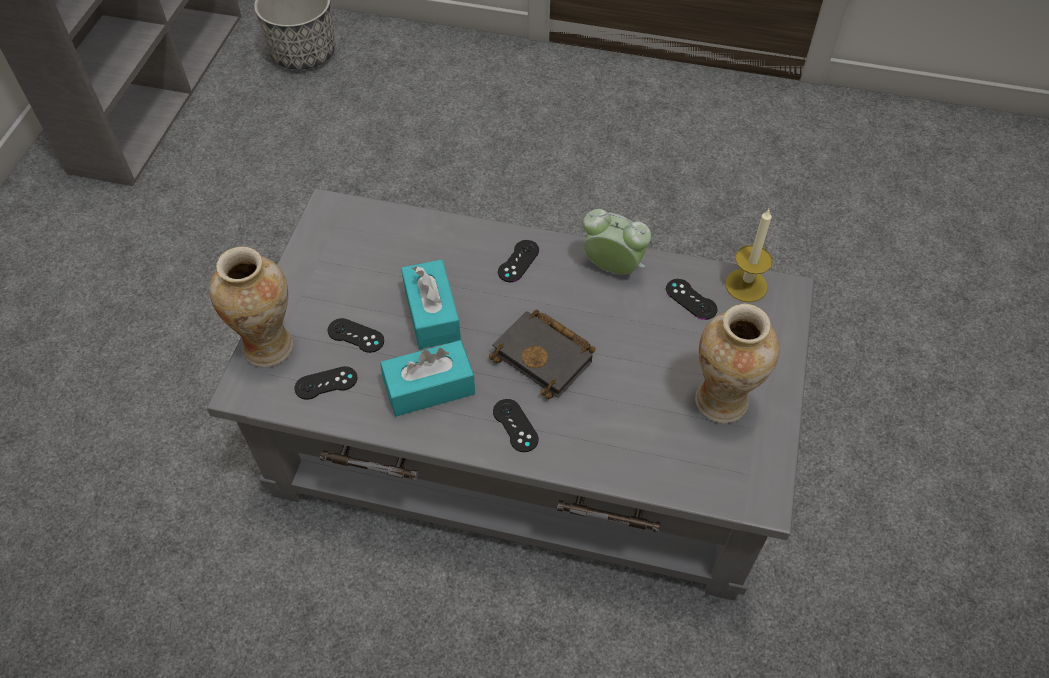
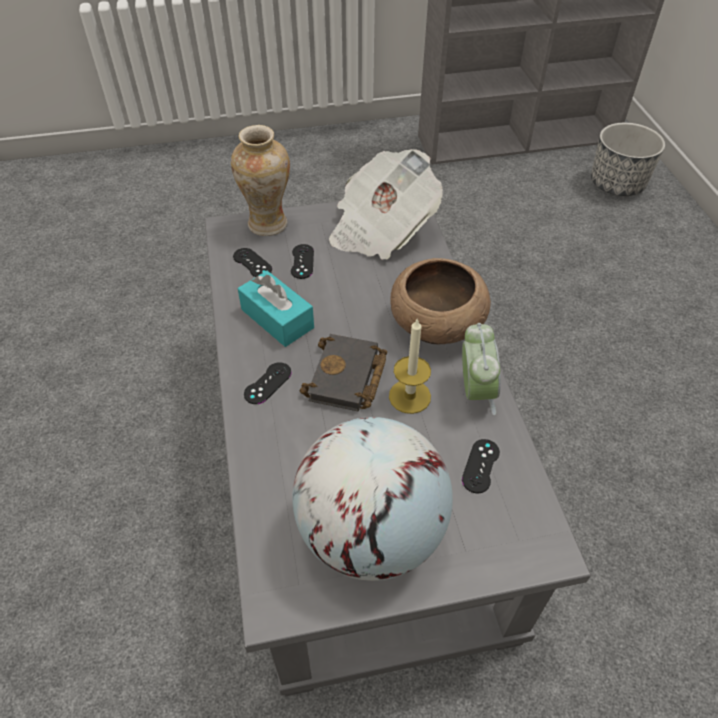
camera: 65 degrees right, 5 degrees down
turquoise tissue box [401,260,461,349] -> none
black game controller [498,240,539,282] -> brown bowl [390,258,491,344]
vase [695,304,780,424] -> globe [292,417,453,581]
candle [725,209,773,302] -> candle moved to [389,319,431,414]
none -> newspaper [329,149,443,260]

